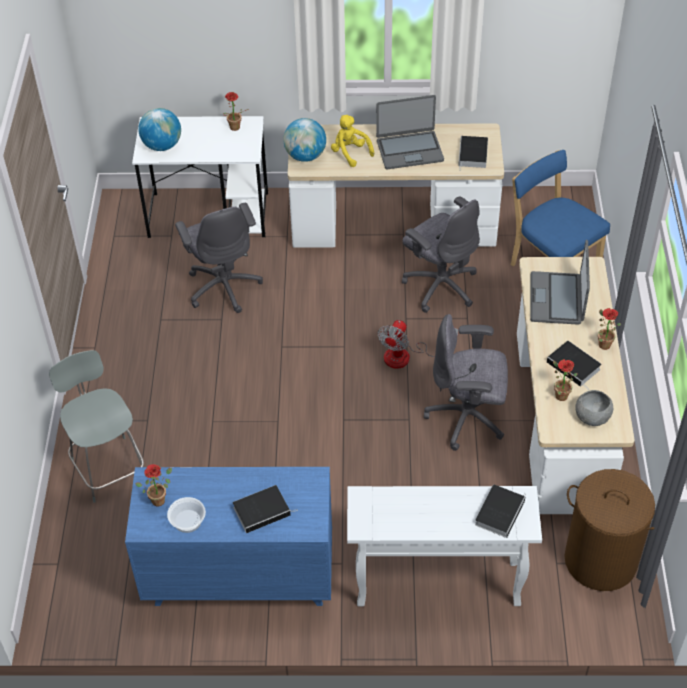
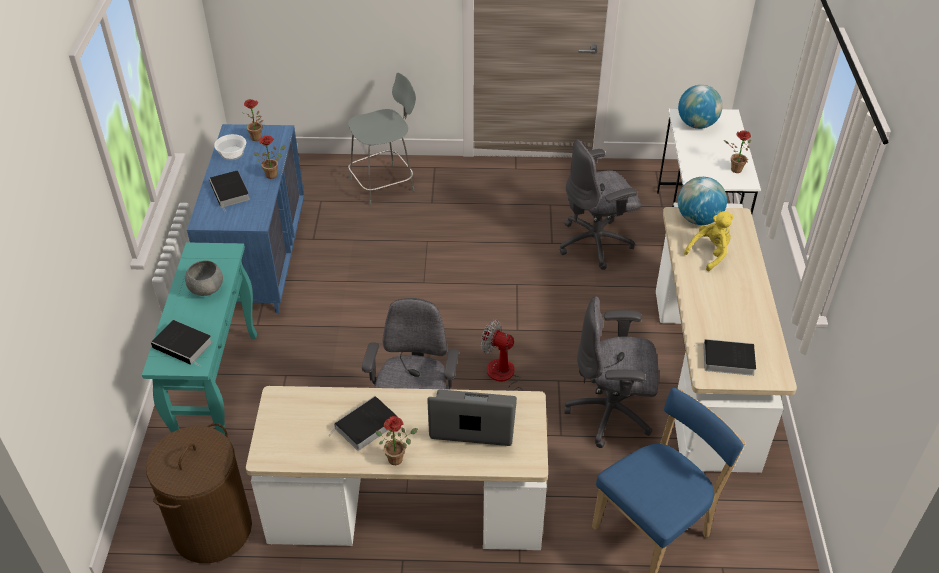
camera: 90 degrees right, 5 degrees down
white console table [347,486,542,606] -> turquoise console table [142,242,257,435]
laptop [376,95,444,169] -> none
grey office chair [402,197,480,313] -> grey office chair turned 45 degrees clockwise [565,297,659,448]
potted plant [553,359,578,401] -> potted plant moved to [254,136,286,179]
grey bowl [575,390,613,426] -> grey bowl moved to [185,260,223,296]

